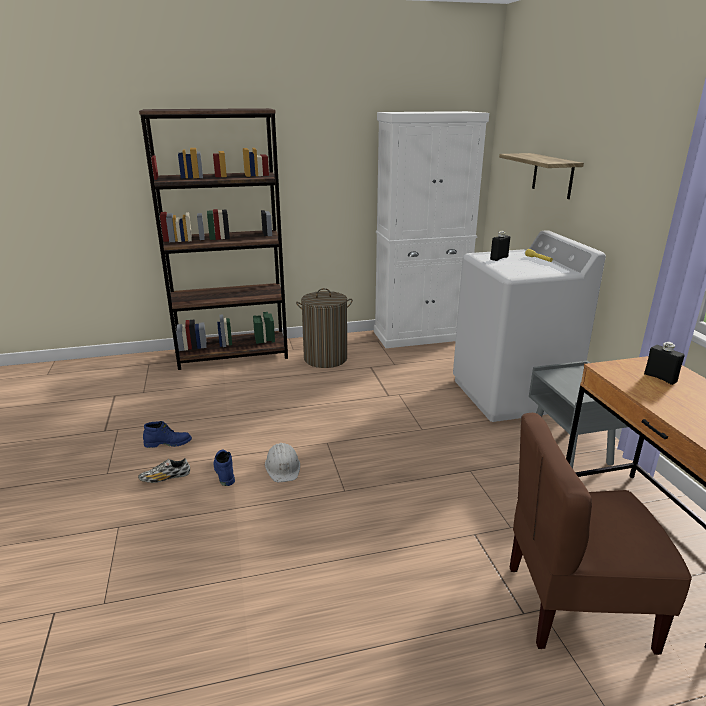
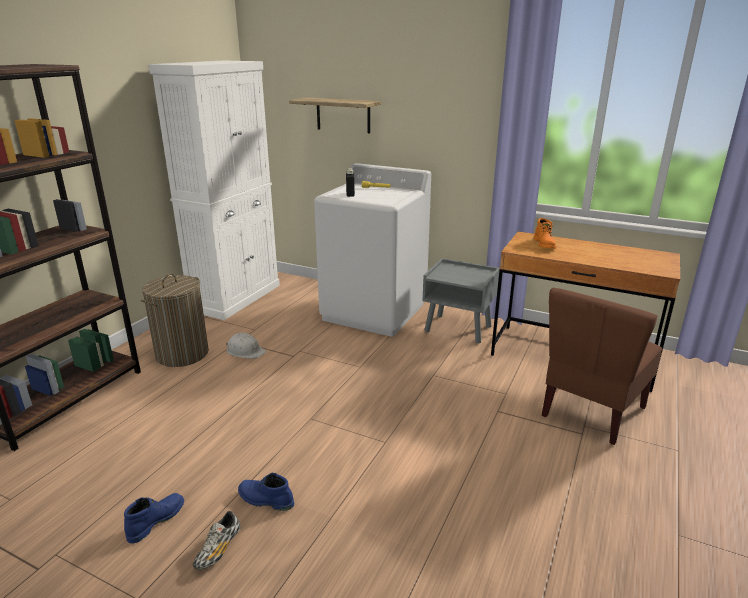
camera: 50 degrees left, 0 degrees up
white hard hat [265,443,300,482] -> white hard hat moved to [226,333,266,359]
black bottle [644,342,685,385] -> orange boot [533,218,556,249]

